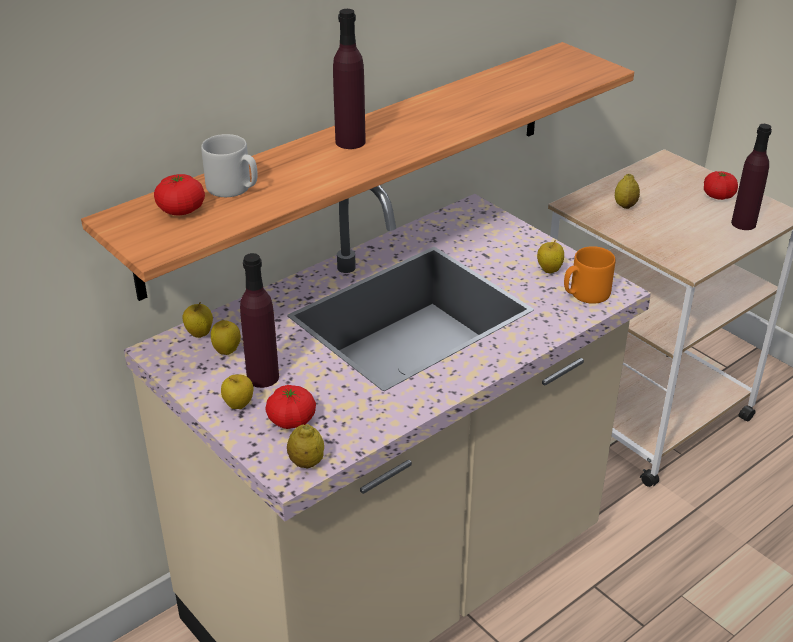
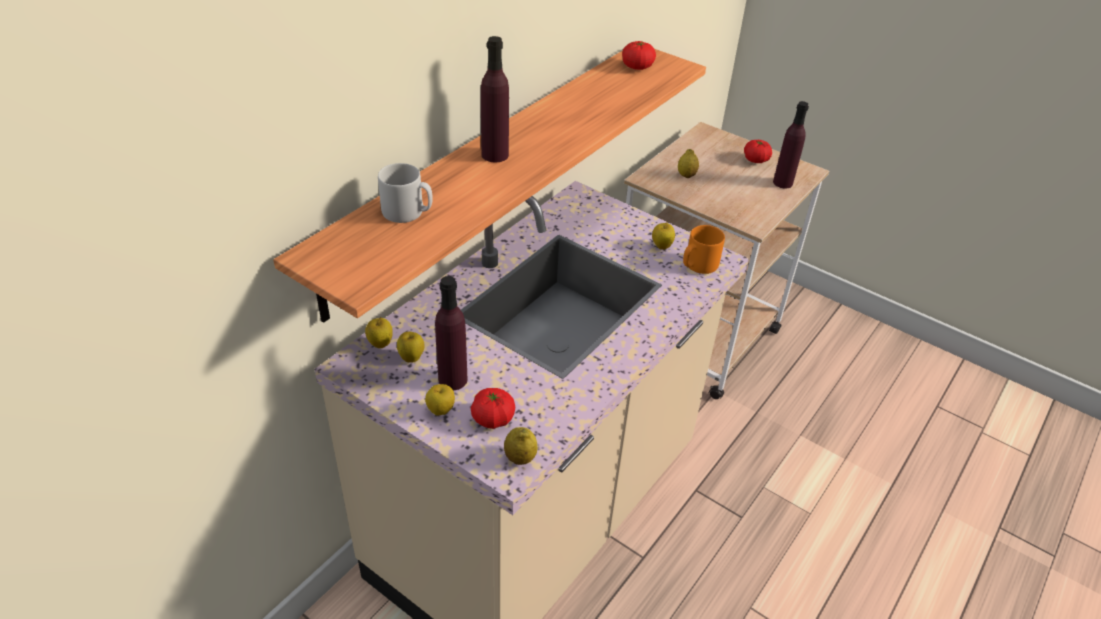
camera: 15 degrees left, 5 degrees up
tomato [154,174,205,215] -> tomato moved to [622,41,656,70]

